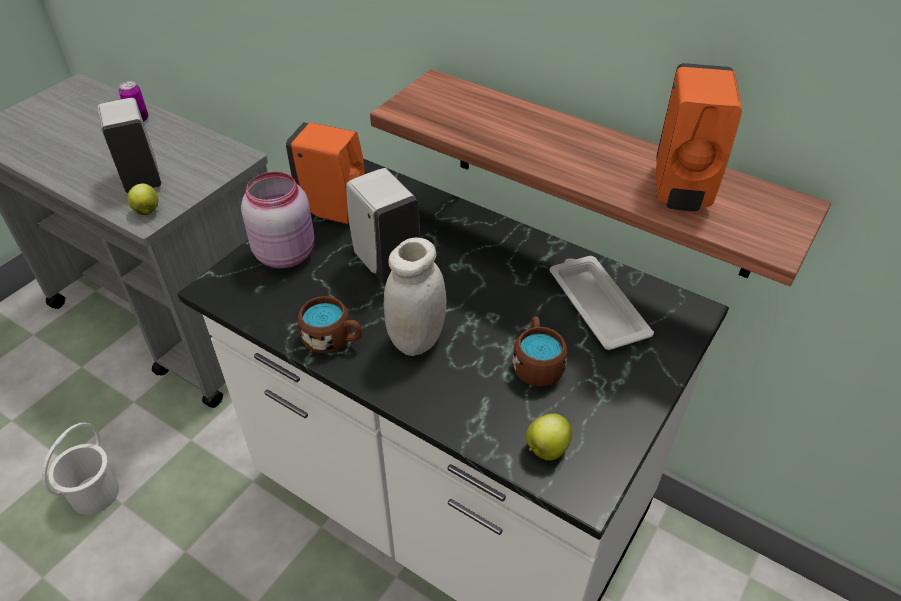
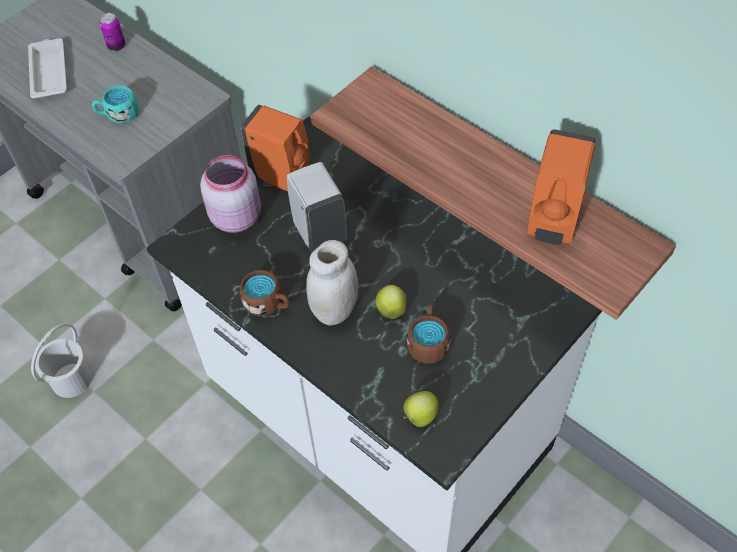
camera: 10 degrees right, 10 degrees up
white soap dispenser [97,98,161,193] -> turquoise mug [92,86,139,123]
apple [127,183,158,215] -> apple moved to [375,285,407,319]
white tray [550,256,654,350] -> white tray moved to [28,38,67,99]

